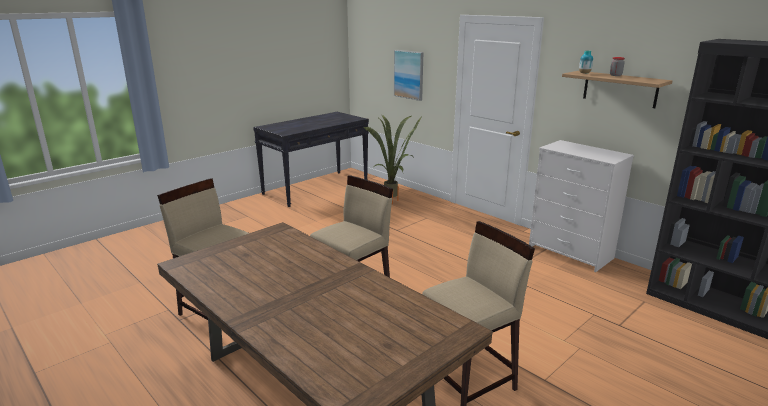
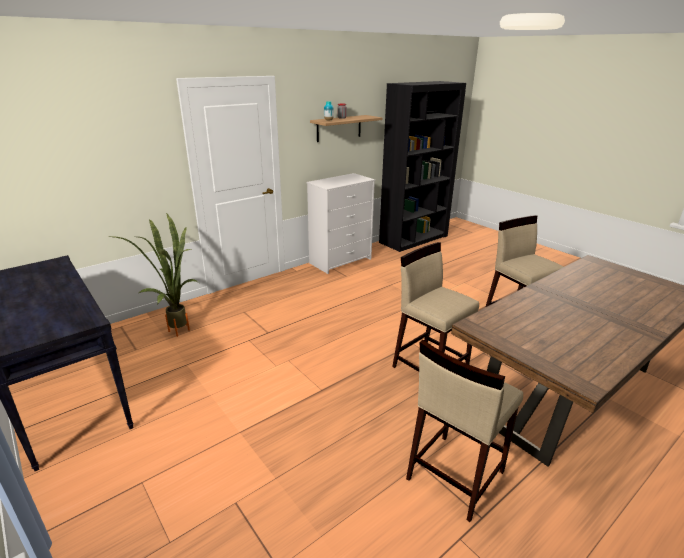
camera: 85 degrees left, 5 degrees up
picture [394,50,423,101] -> none

